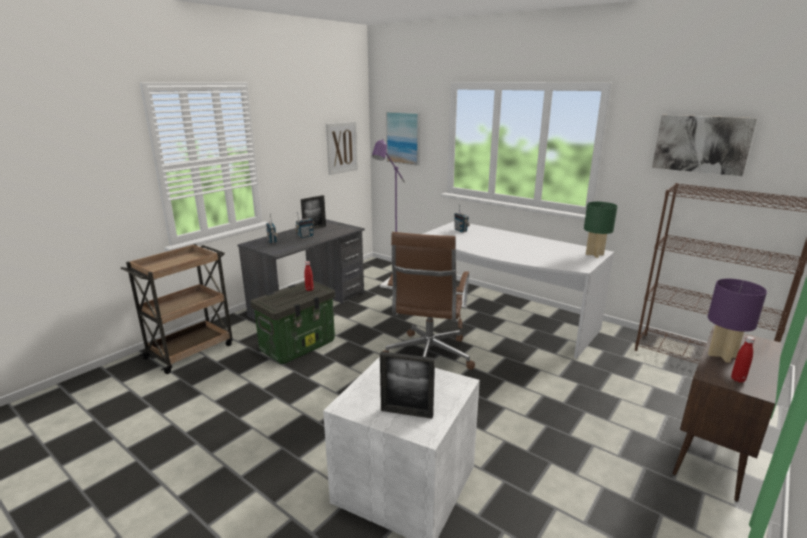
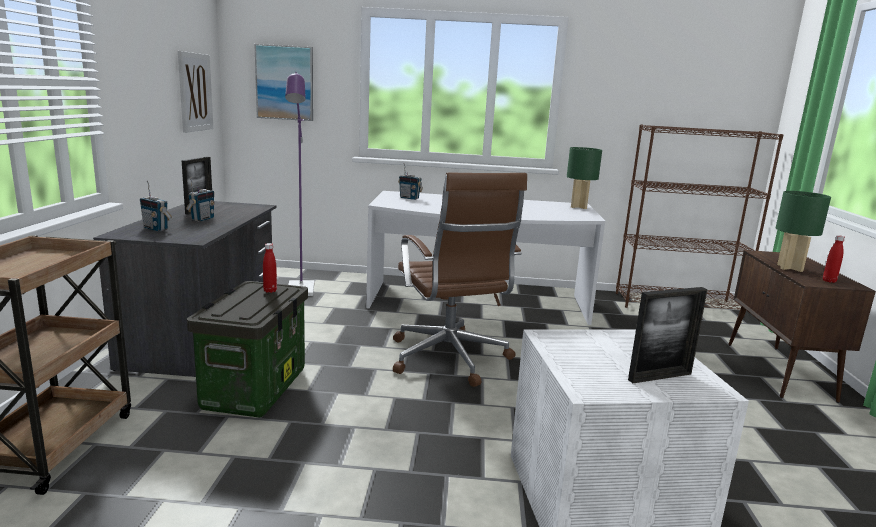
camera: 35 degrees left, 5 degrees down
picture [652,115,757,176] -> none
purple table lamp [708,279,767,363] -> green table lamp [776,191,831,272]

